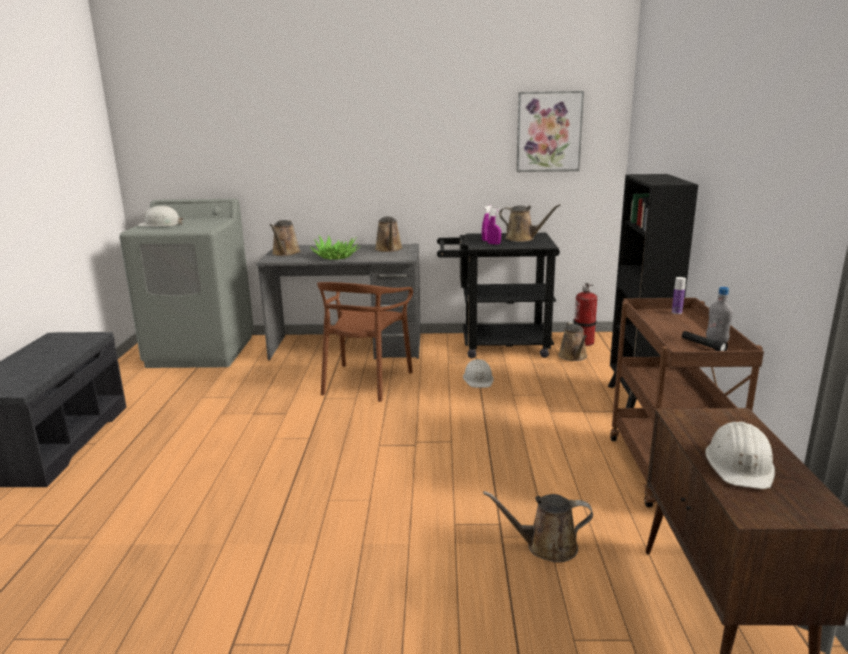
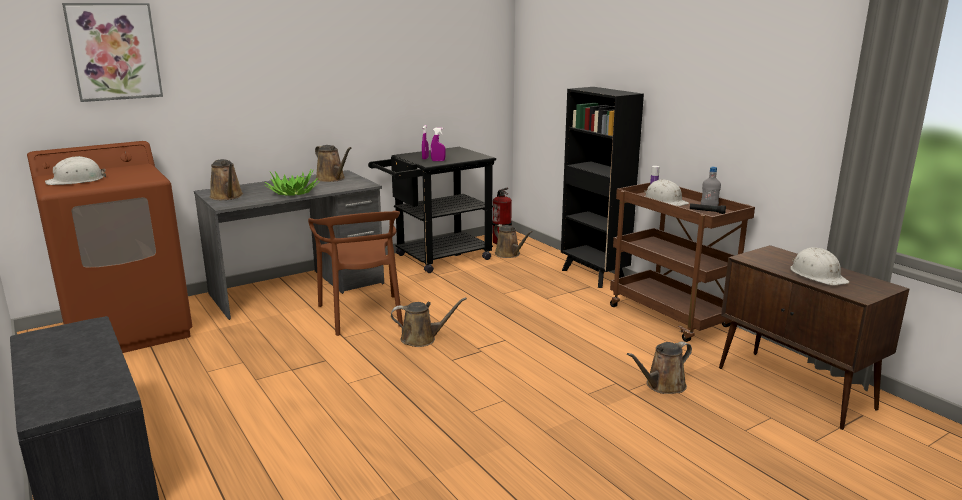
camera: 35 degrees left, 0 degrees up
grey washing machine [119,199,254,368] -> brown washing machine [27,141,192,353]
white hard hat [463,359,494,388] -> white hard hat moved to [644,179,689,206]
brown watering can [499,204,561,242] -> brown watering can moved to [391,297,467,347]
picture [516,91,584,172] -> picture moved to [62,3,163,102]

